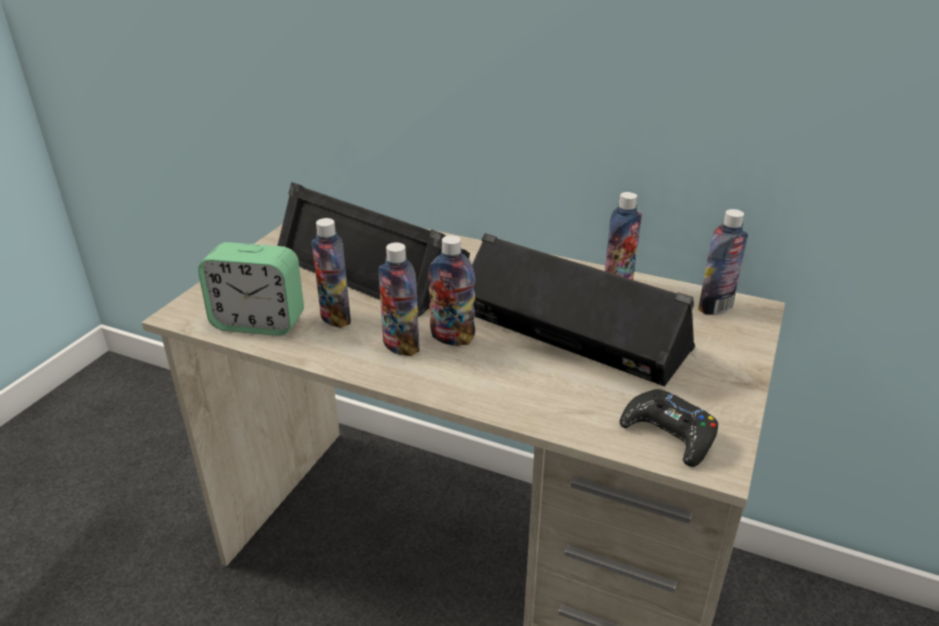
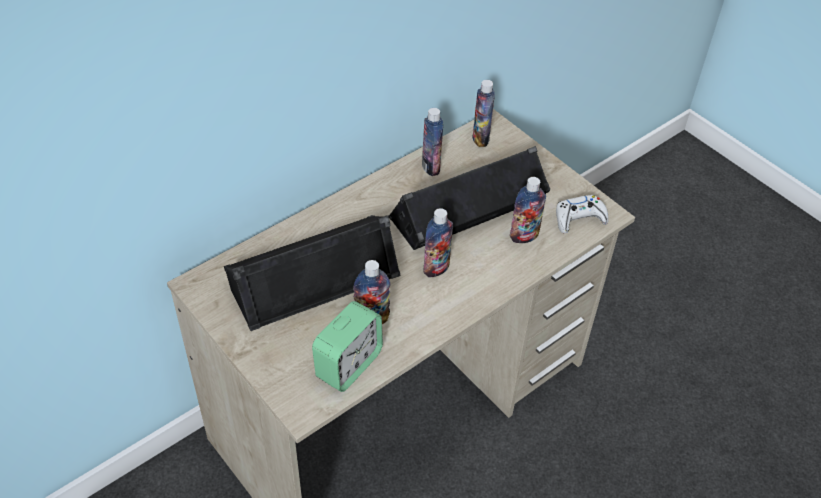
camera: 65 degrees left, 15 degrees up
bottle [378,242,419,356] -> bottle moved to [510,177,546,243]
black game controller [620,389,718,467] -> white game controller [556,195,609,233]

